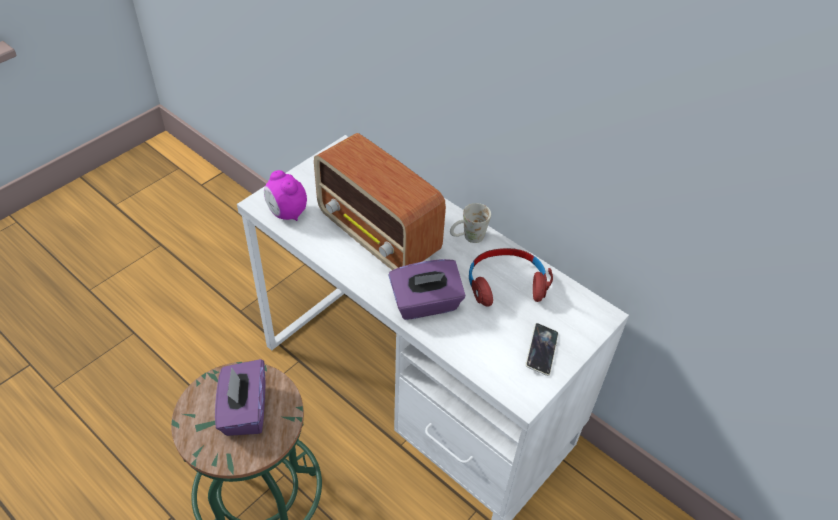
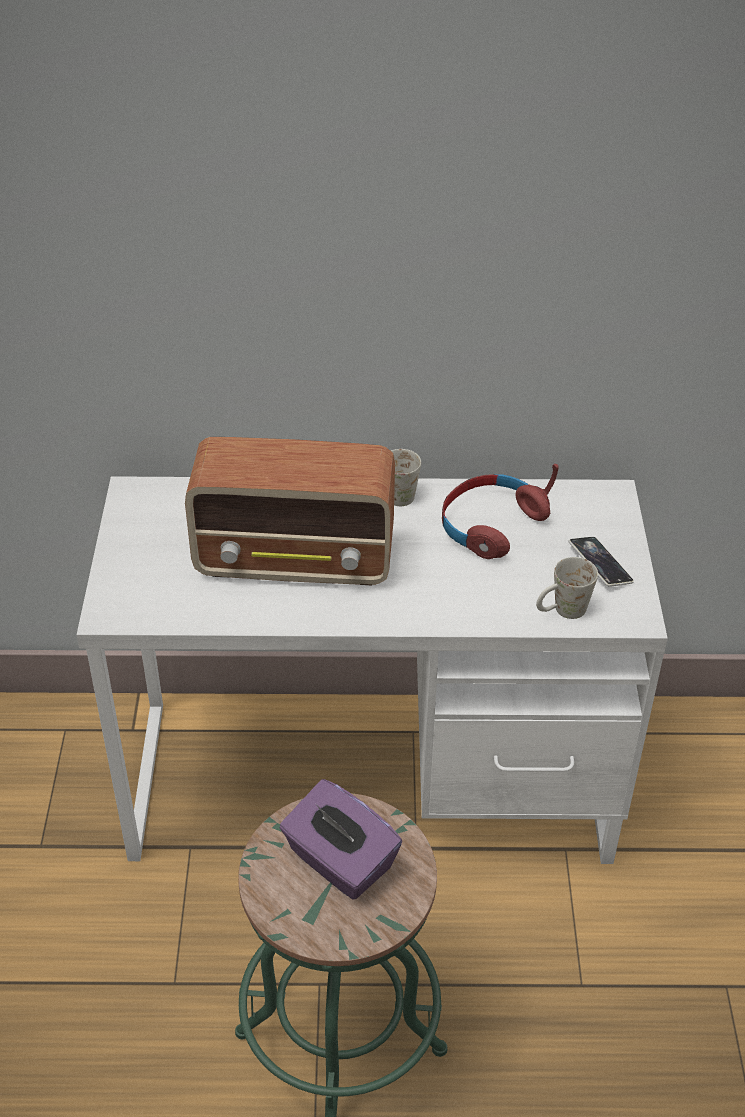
camera: 40 degrees left, 5 degrees down
alarm clock [264,170,307,221] -> none
purple tissue box [388,259,466,320] -> none
none -> white mug [536,557,598,619]

